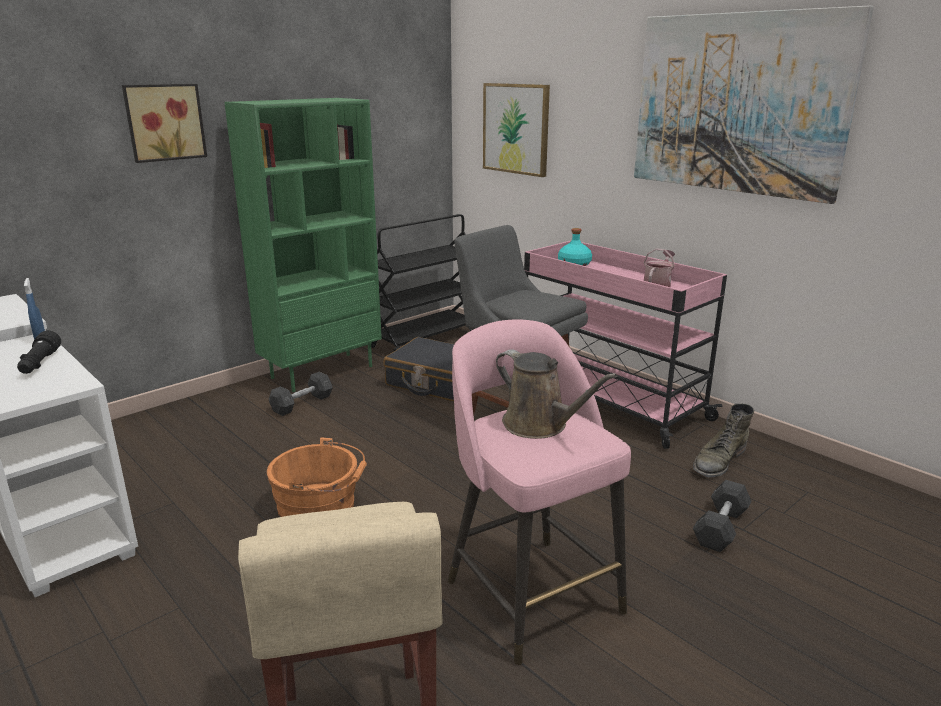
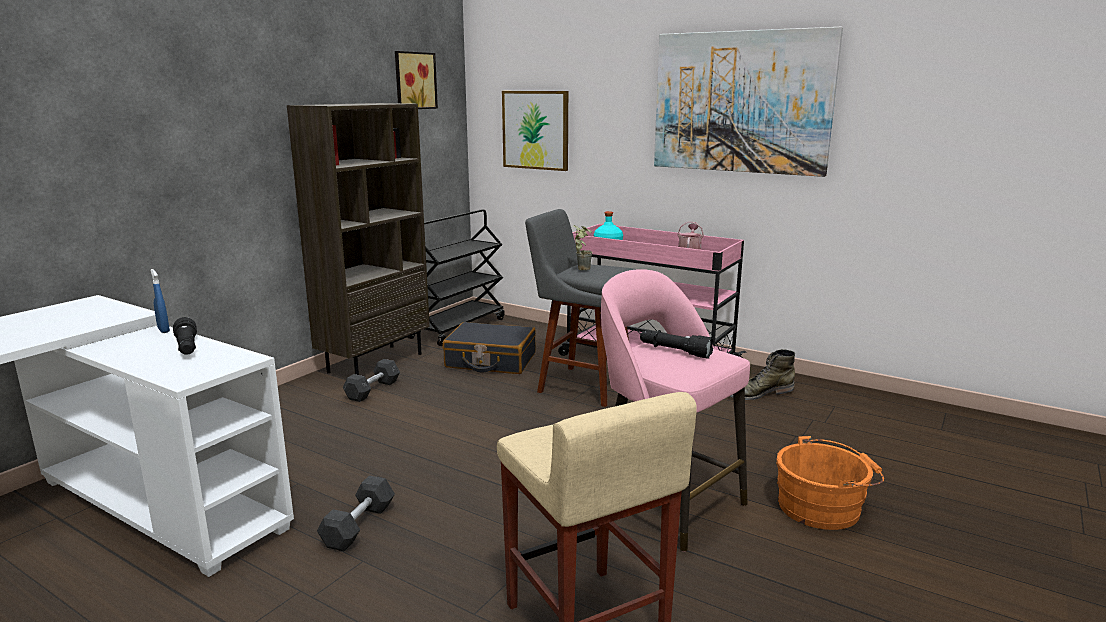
camera: 15 degrees left, 5 degrees down
picture [122,84,207,163] -> picture moved to [395,51,438,109]
green bookcase [224,98,382,392] -> brown bookcase [287,103,430,375]
orange bucket [267,437,367,517] -> orange bucket moved to [776,436,884,530]
brown watering can [496,349,618,439] -> black flashlight [640,330,714,359]
green boot [693,404,754,477] -> green boot turned 45 degrees clockwise [730,349,795,400]
grey dumbbell [693,480,751,552] -> grey dumbbell moved to [317,475,395,552]
none -> potted plant [574,225,592,270]

